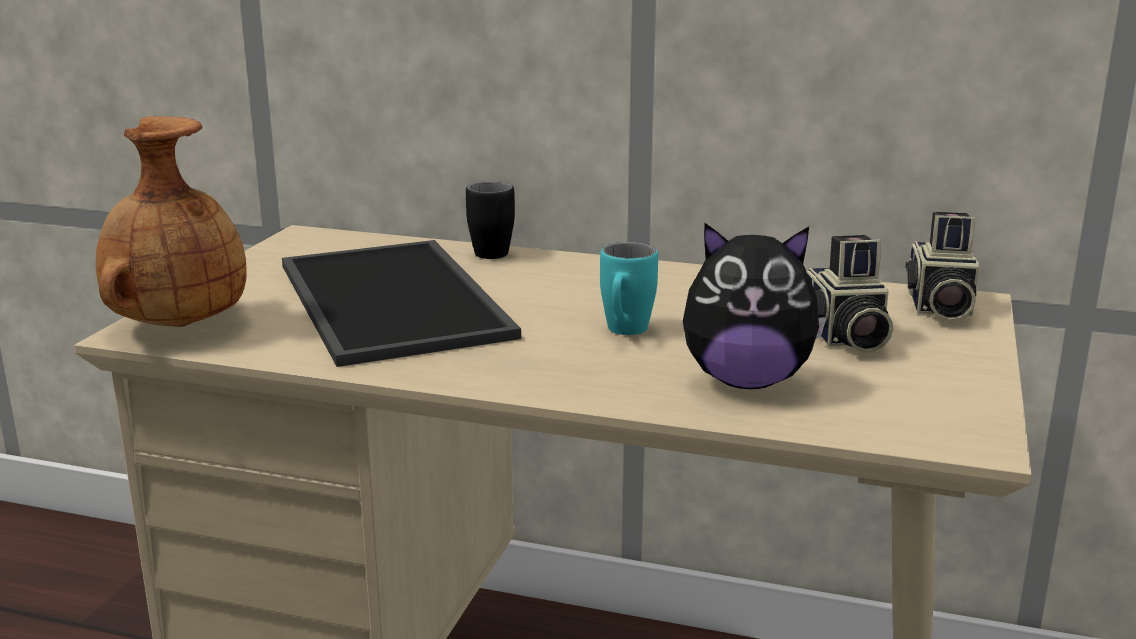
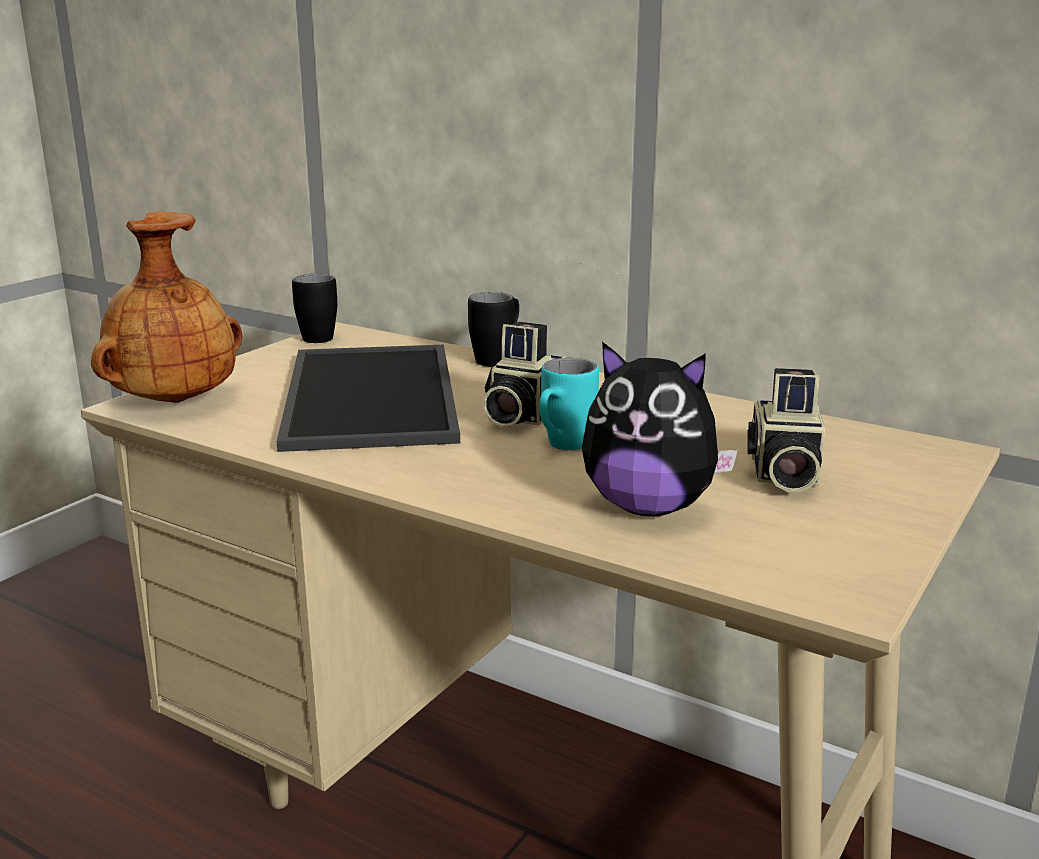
camera: 15 degrees right, 0 degrees up
camera [905,212,980,321] -> camera moved to [482,322,567,427]
none -> black mug [292,274,337,343]

